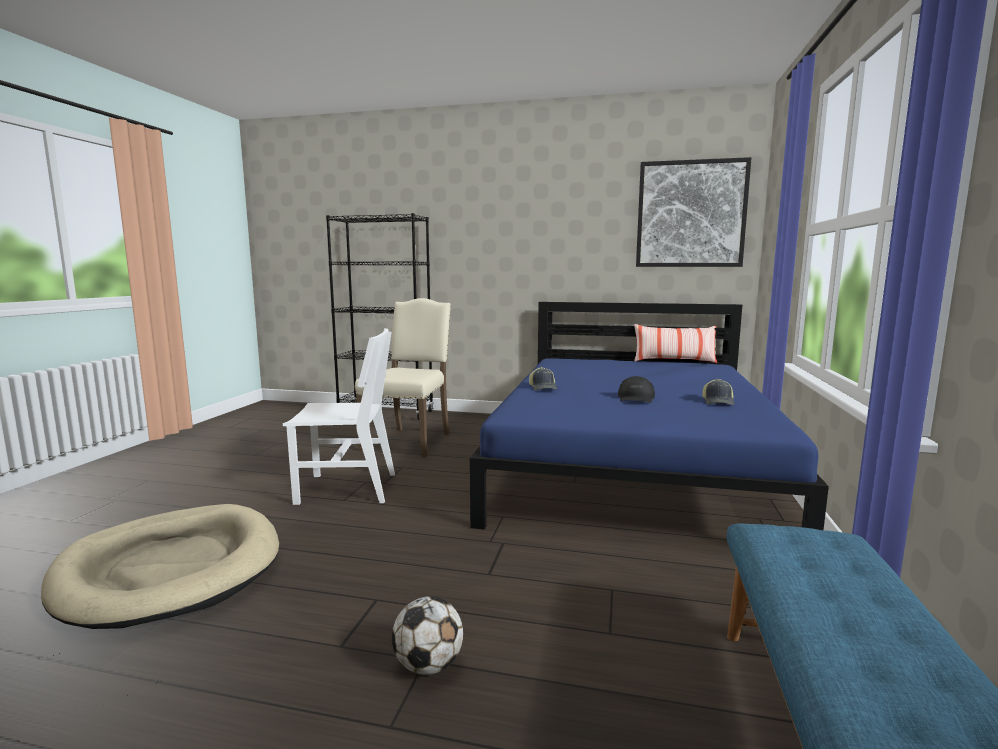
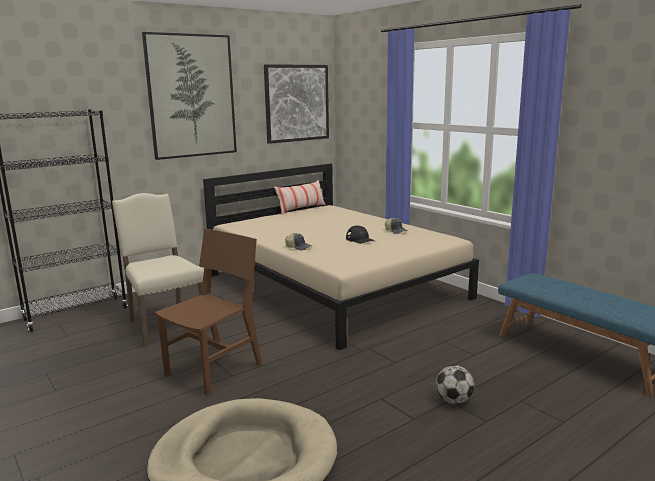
camera: 50 degrees left, 5 degrees up
white chair [283,328,395,505] -> brown chair [154,229,262,396]
blue bed [470,302,829,530] -> beige bed [203,164,479,350]
none -> picture [142,32,237,160]

